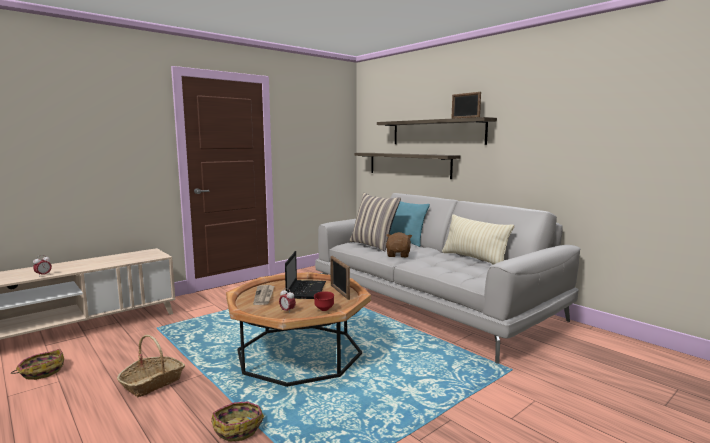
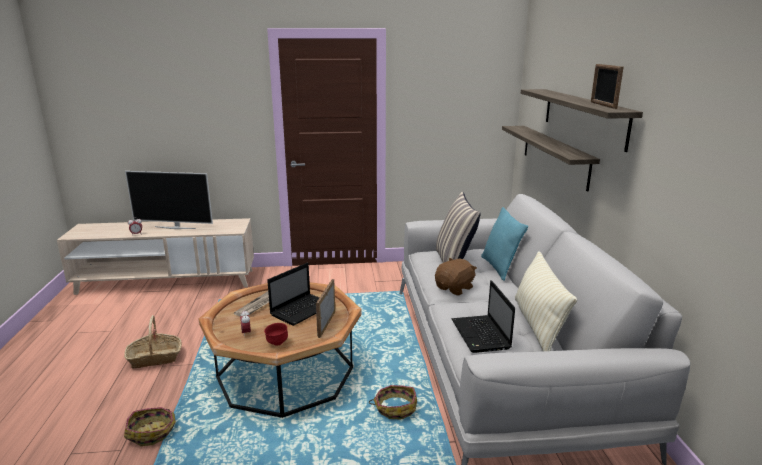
camera: 35 degrees right, 10 degrees up
basket [11,349,64,380] -> basket moved to [369,385,417,420]
none -> television [125,171,213,229]
none -> laptop [452,280,515,353]

